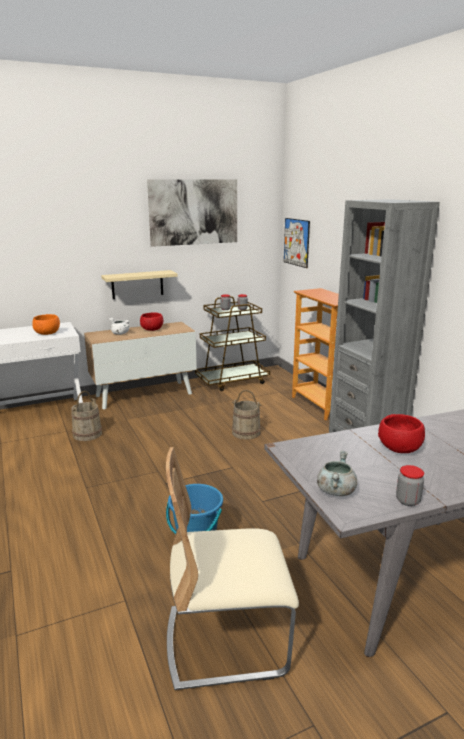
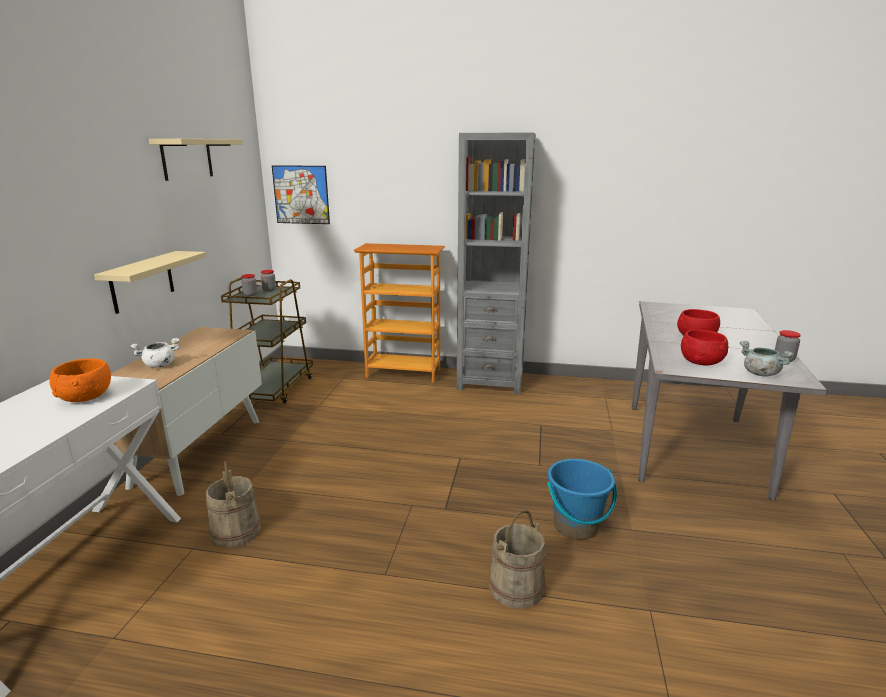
camera: 55 degrees left, 0 degrees up
red bowl [140,312,163,331] -> red bowl moved to [681,330,728,365]
picture [147,179,237,247] -> beige shelf [149,139,243,181]
beige chair [166,447,299,690] -> none
beige bucket [232,390,261,440] -> beige bucket moved to [489,510,545,609]

